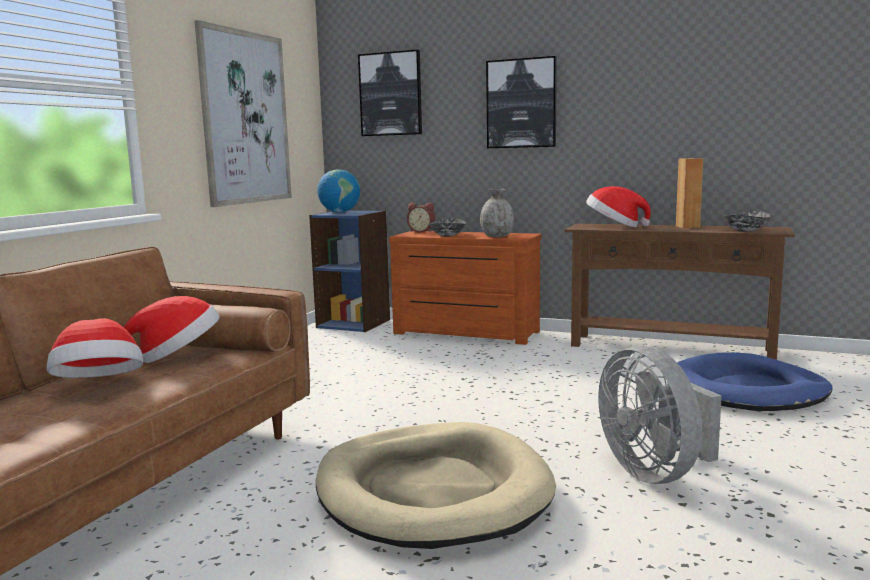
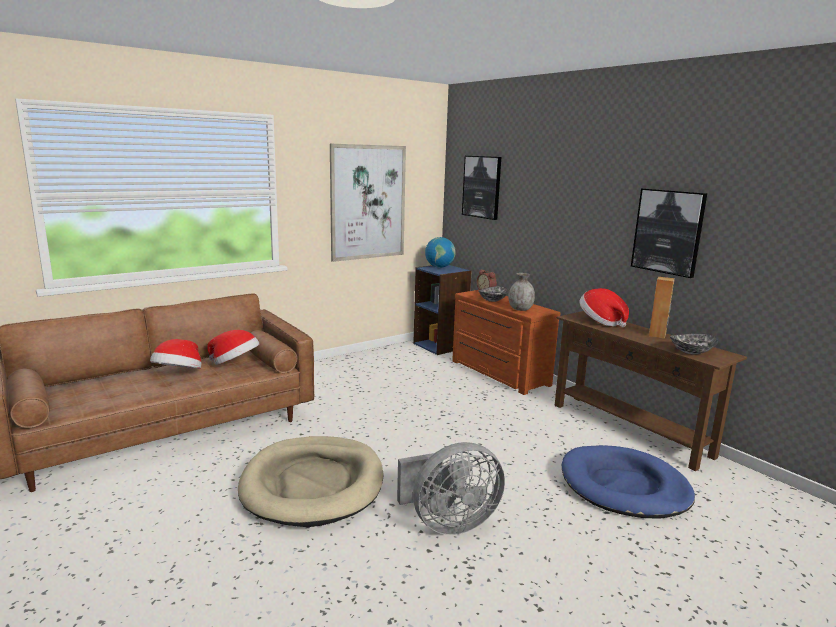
camera: 30 degrees right, 5 degrees up
picture [486,56,557,148] -> picture moved to [631,188,707,278]
grey fan [598,346,722,484] -> grey fan turned 120 degrees counterclockwise [397,442,505,535]

